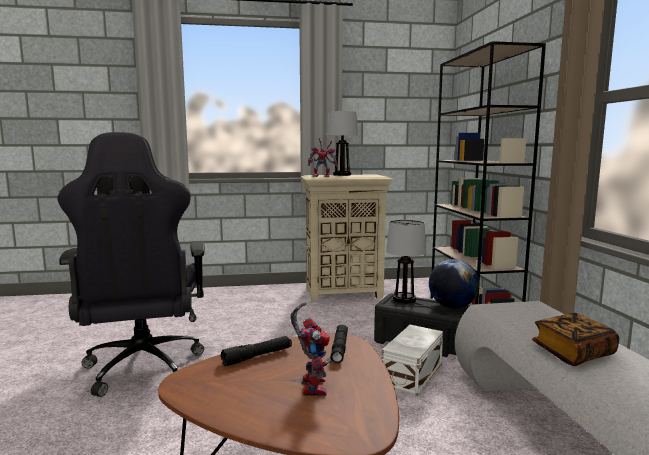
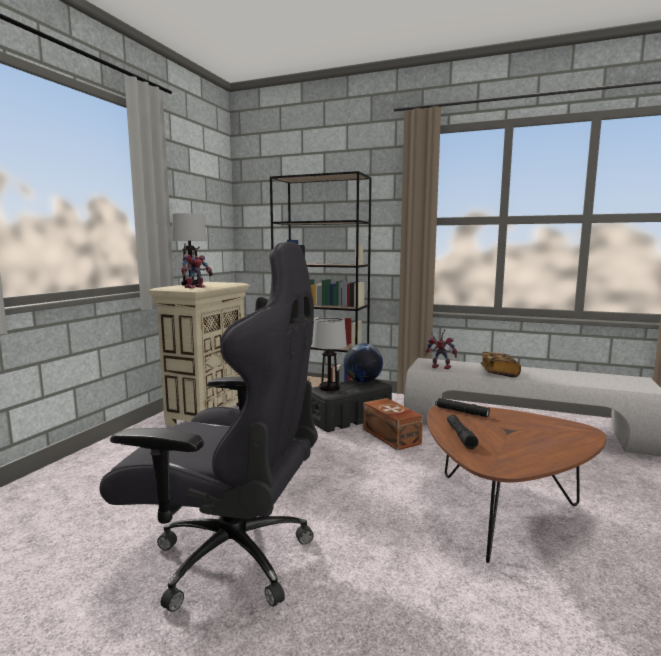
camera: 60 degrees left, 0 degrees up
toy robot [291,302,331,396] -> toy robot moved to [425,329,457,369]
white storage box [382,325,443,396] -> brown storage box [363,398,423,450]

